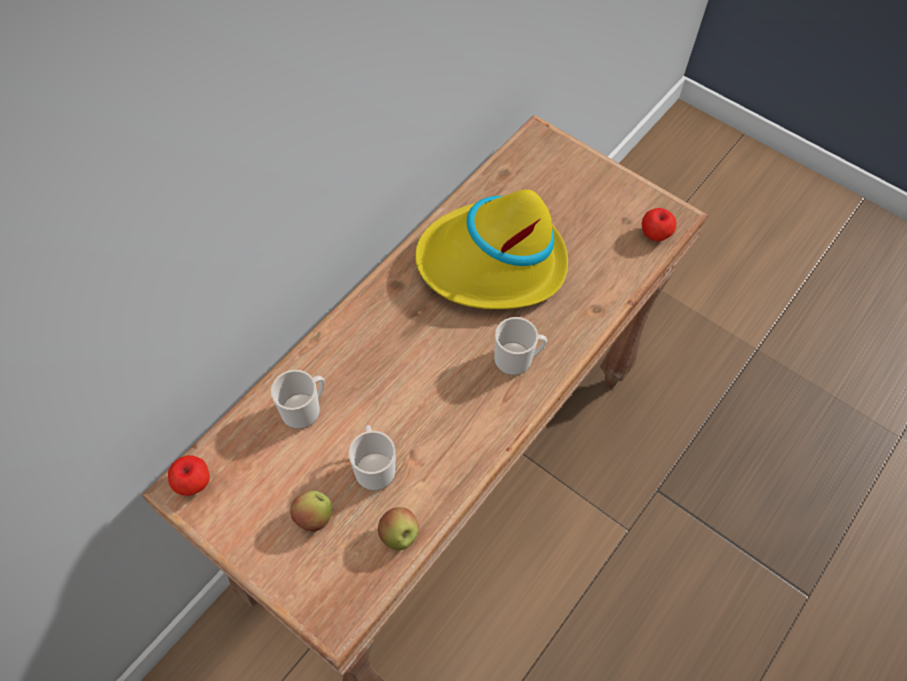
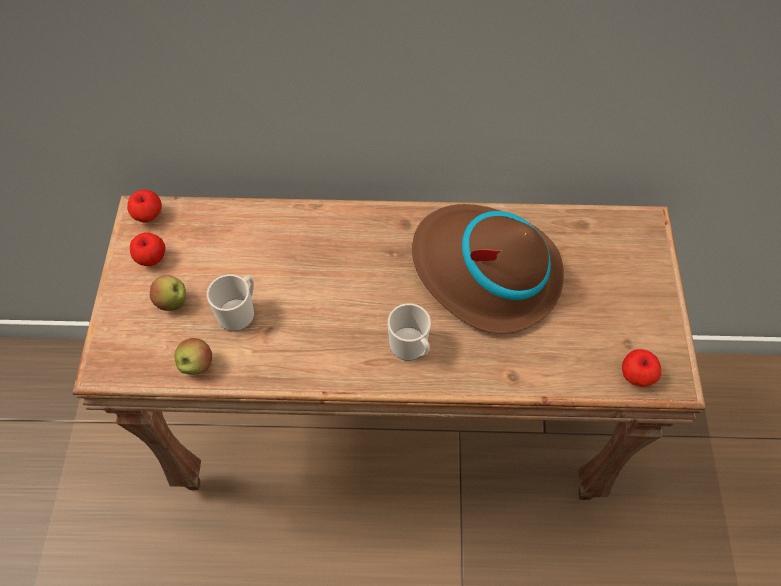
camera: 55 degrees right, 0 degrees up
mug [271,370,325,429] -> none
yellow hat [415,190,568,309] -> brown hat [412,204,564,334]
none -> apple [130,232,165,266]

